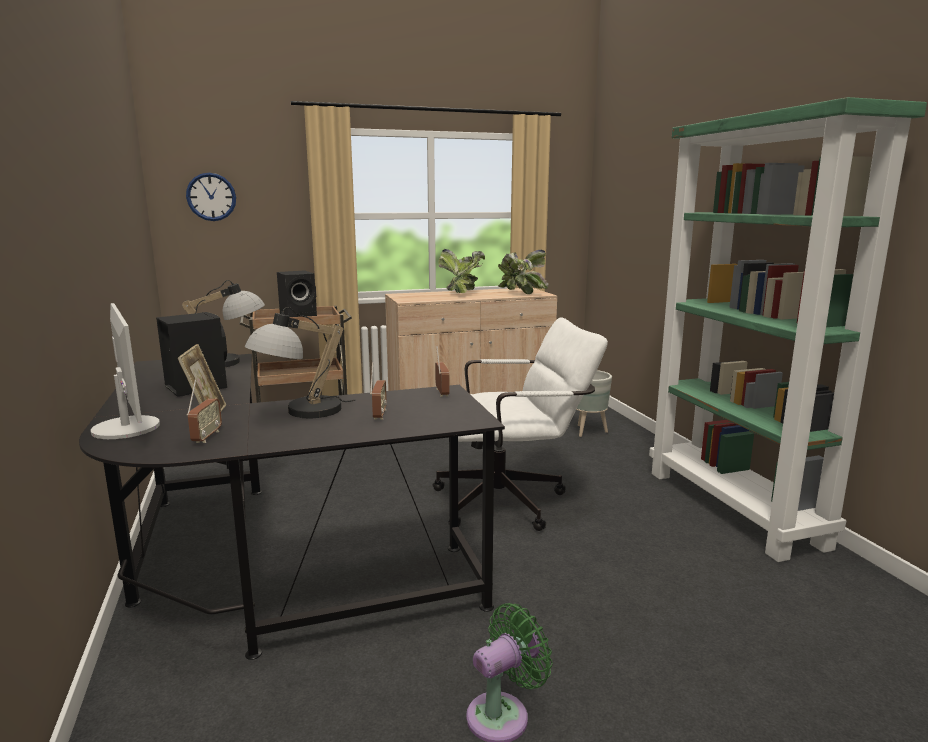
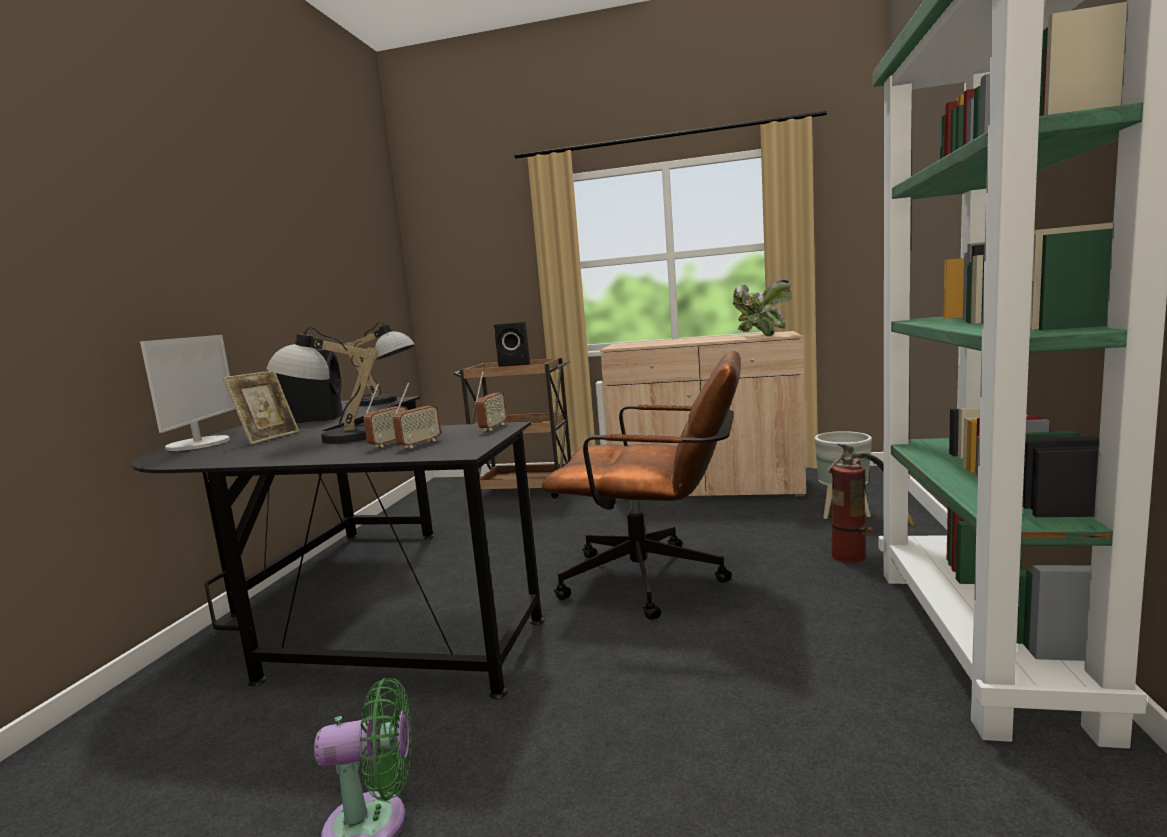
camera: 30 degrees right, 5 degrees down
wall clock [186,173,236,221] -> none
radio [187,379,222,443] -> radio moved to [393,383,441,448]
white office chair [432,317,608,531] -> brown office chair [542,351,741,620]
potted plant [438,249,485,293] -> none
none -> fire extinguisher [827,444,915,563]

